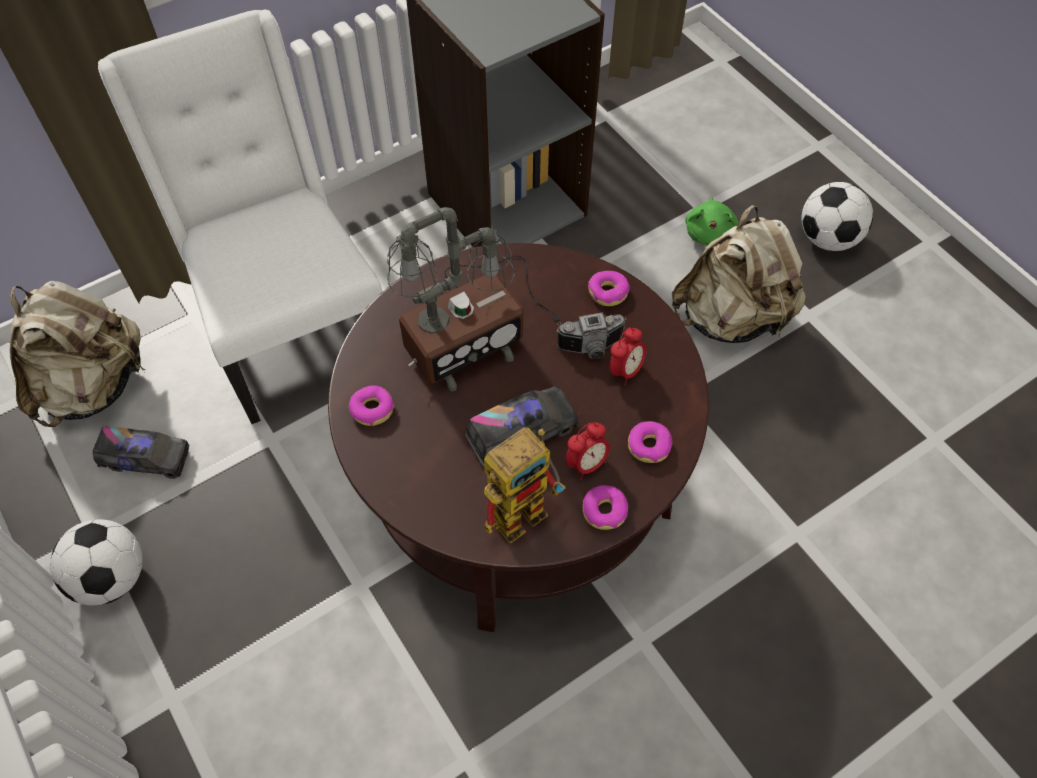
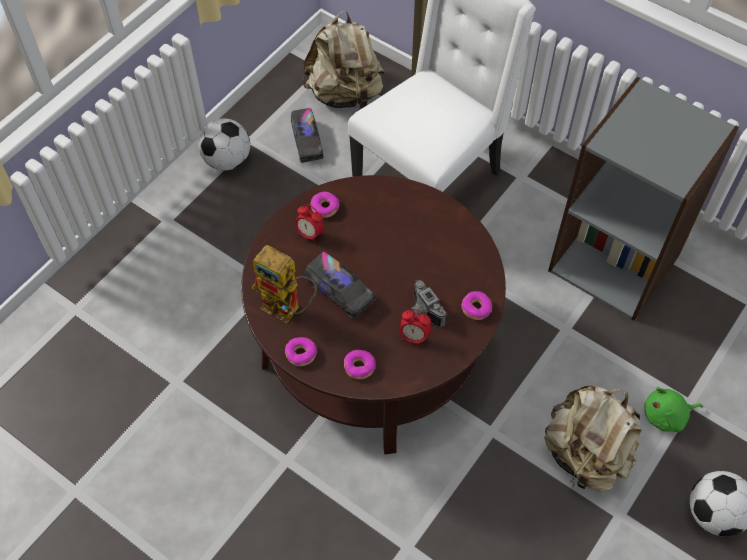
camera: 70 degrees right, 0 degrees up
table lamp [387,207,560,391] -> none
alarm clock [566,422,610,480] -> alarm clock moved to [295,204,324,243]

